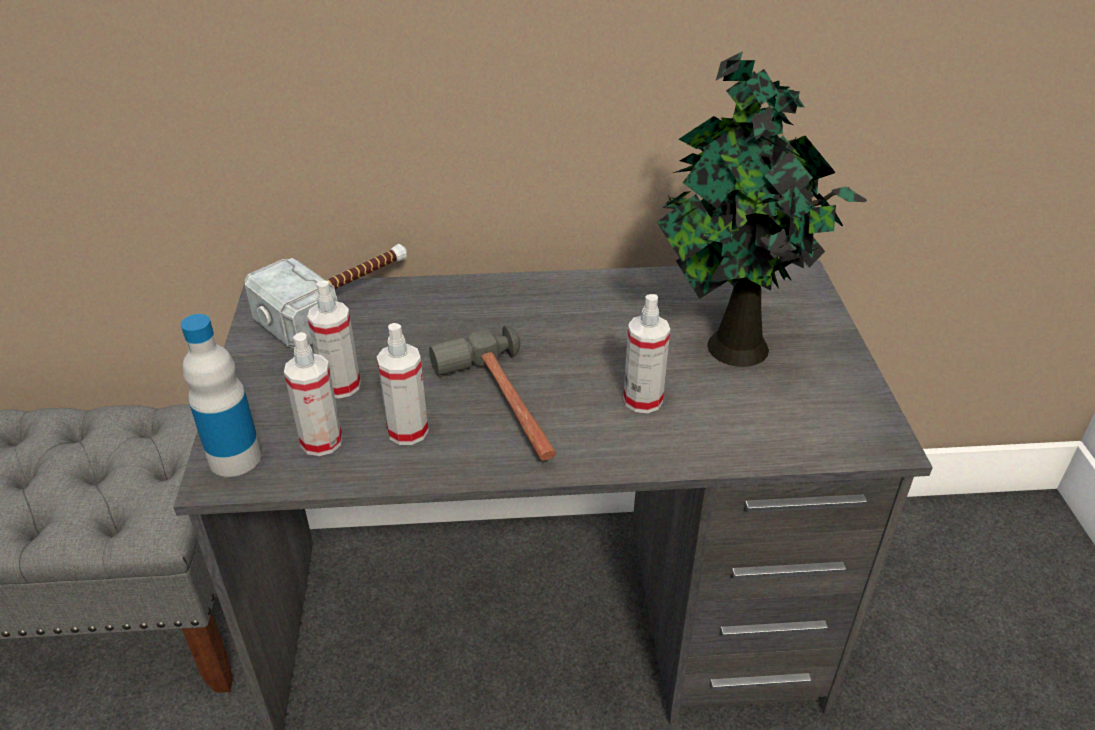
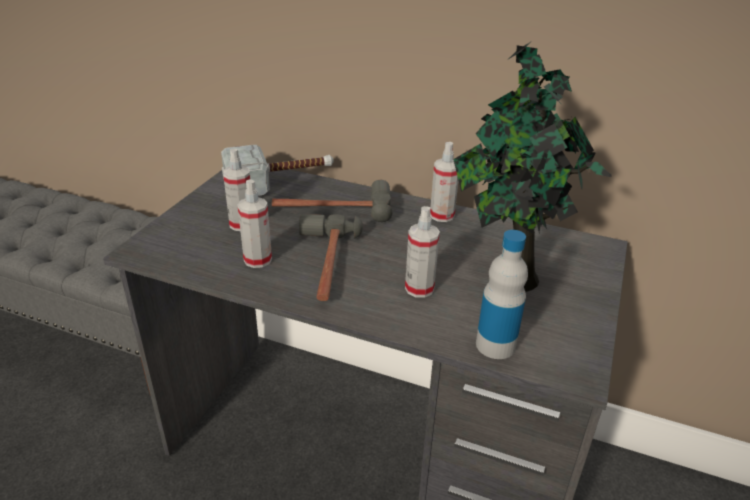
camera: 25 degrees right, 5 degrees down
bottle [181,314,262,477] -> bottle moved to [476,230,528,359]
spray bottle [284,332,342,456] -> spray bottle moved to [430,142,458,222]
none -> hammer [272,180,392,222]

